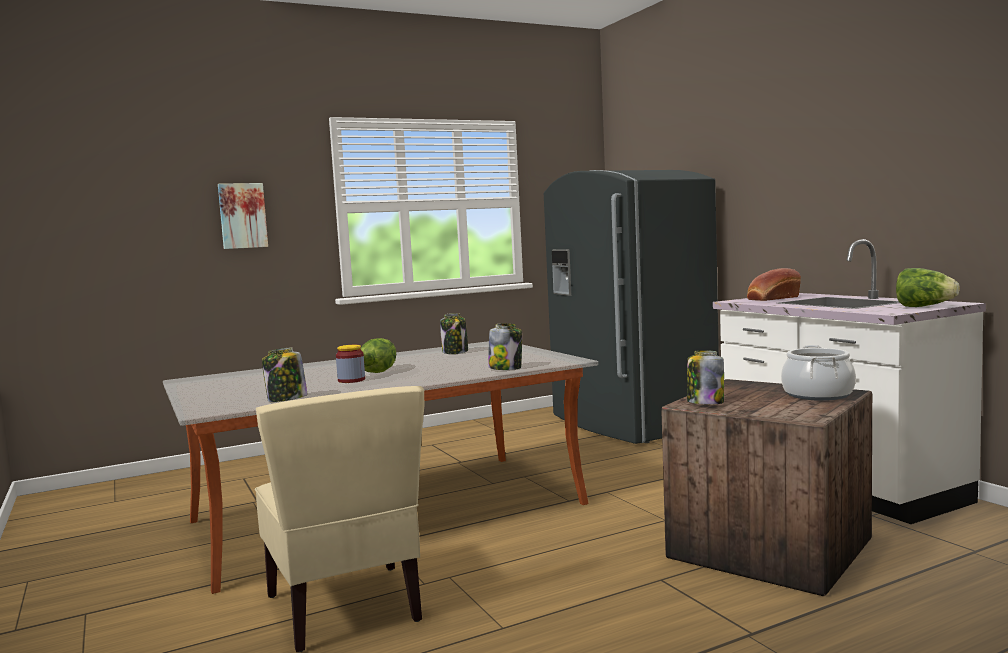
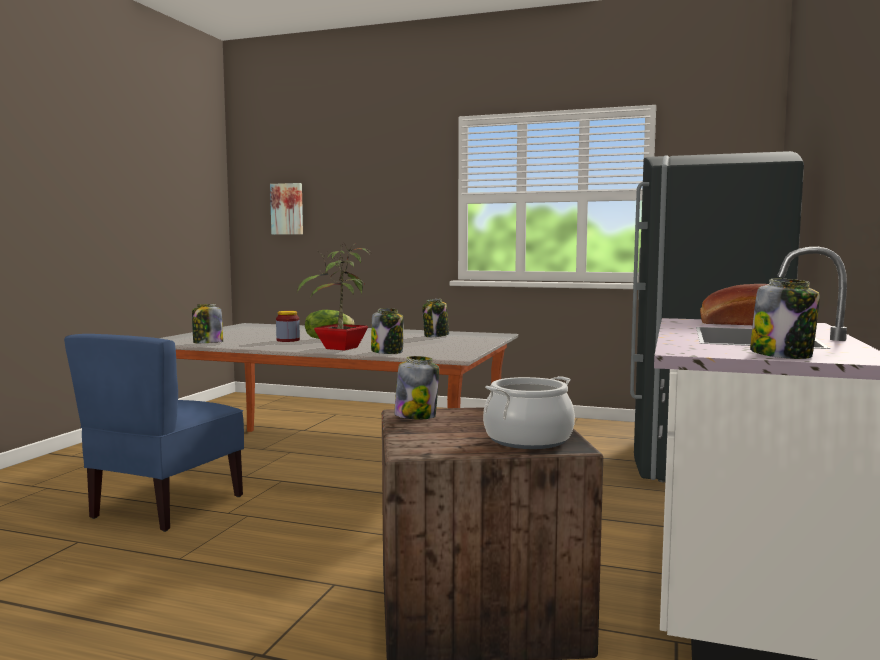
camera: 45 degrees right, 0 degrees up
picture [218,183,268,249] -> picture moved to [270,183,303,235]
beige chair [255,386,424,653] -> blue chair [64,334,244,532]
lettuce [896,268,960,307] -> jar [750,279,820,359]
none -> potted plant [297,243,371,351]

